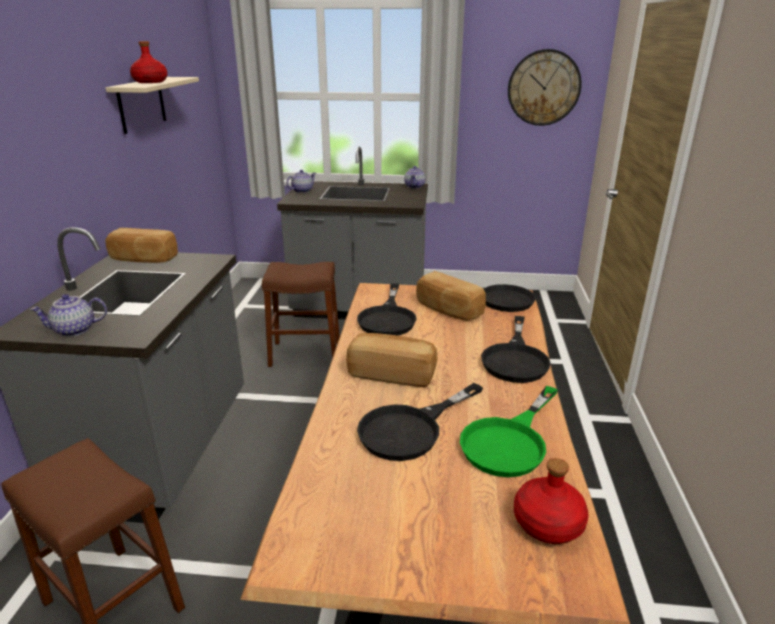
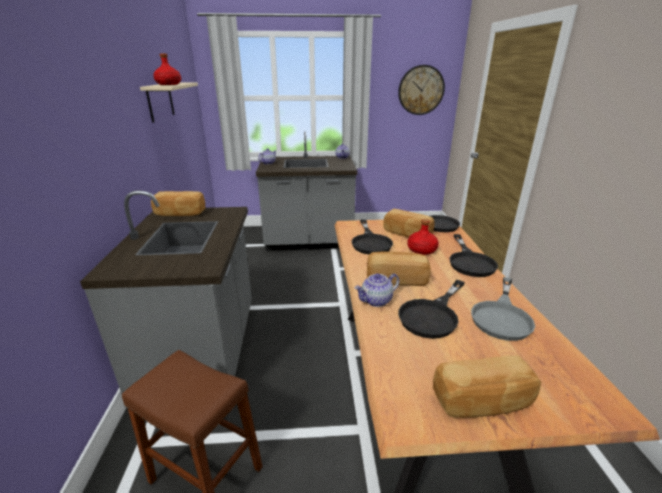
camera: 10 degrees left, 0 degrees up
teapot [30,294,107,337] -> teapot moved to [355,273,399,307]
brown stool [262,262,340,367] -> none
green frying pan [460,386,558,477] -> grey frying pan [471,277,535,341]
red bottle [514,458,589,544] -> red bottle moved to [407,219,439,255]
none -> bread [433,356,541,418]

